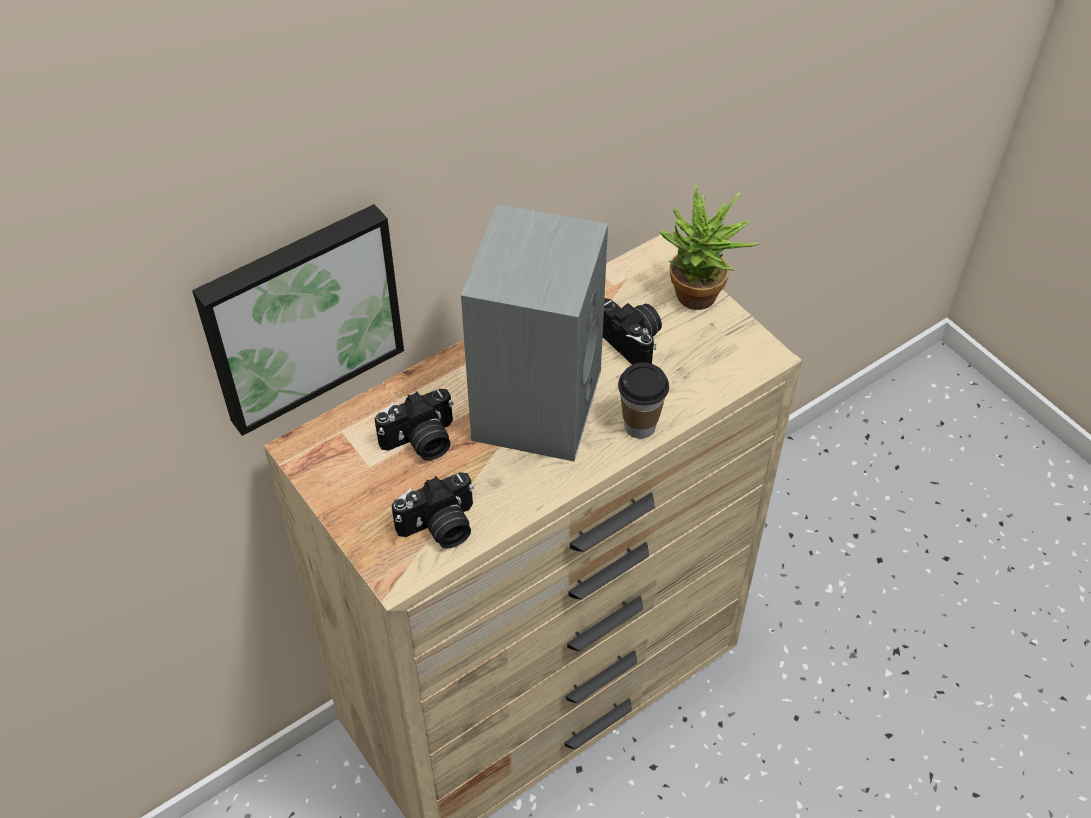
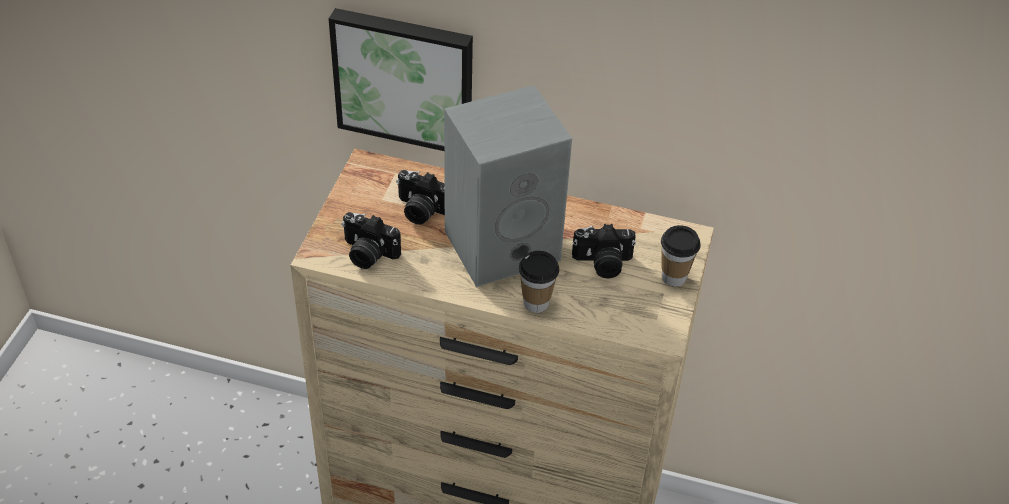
camera: 50 degrees right, 5 degrees down
camera [603,298,662,365] -> camera turned 75 degrees clockwise [572,224,636,278]
potted plant [658,184,759,310] -> cup [661,225,701,287]

